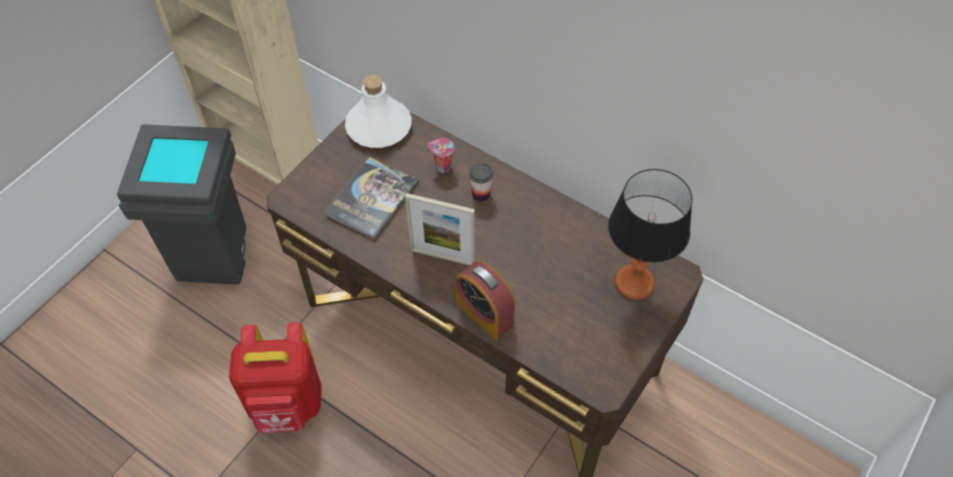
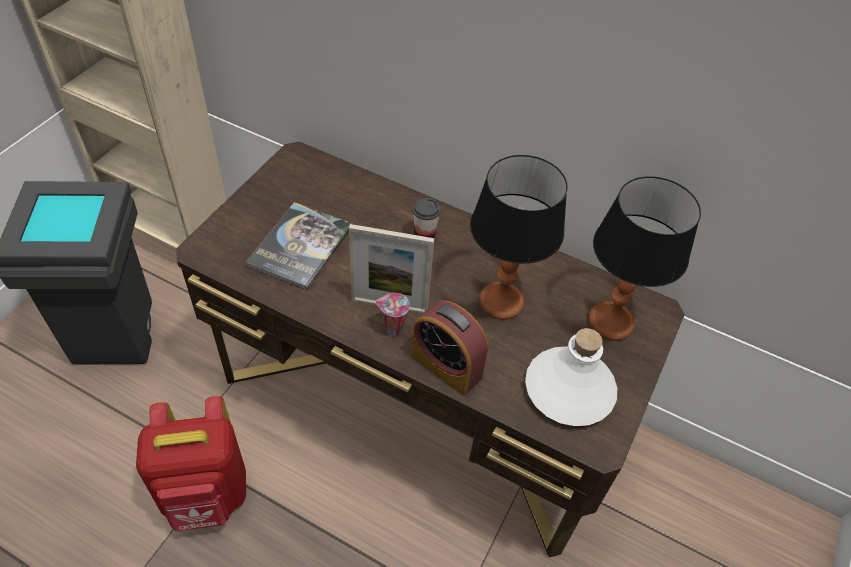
camera: 10 degrees left, 5 degrees down
white bottle [345,75,412,148] -> white bottle moved to [525,328,617,426]
cup [428,138,454,173] -> cup moved to [375,293,410,336]
none -> table lamp [470,155,567,320]

